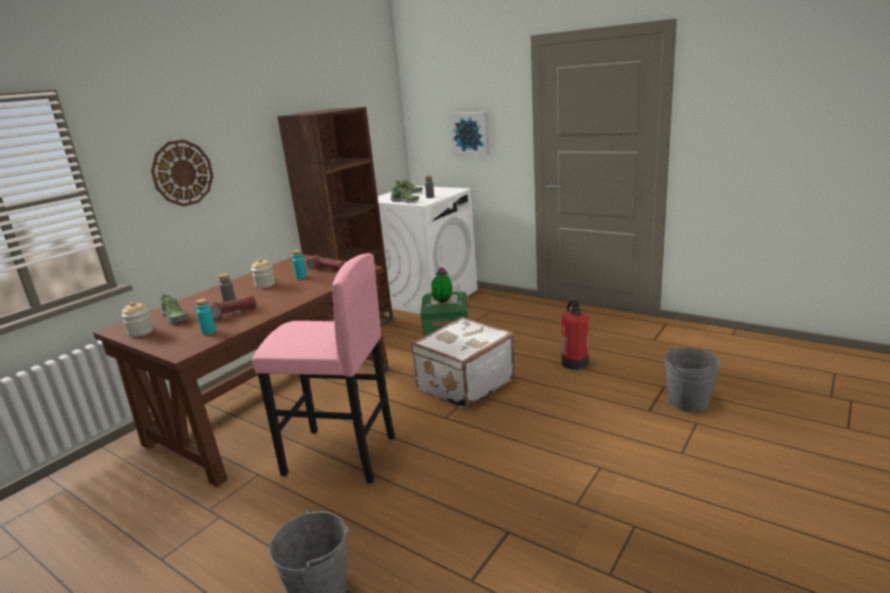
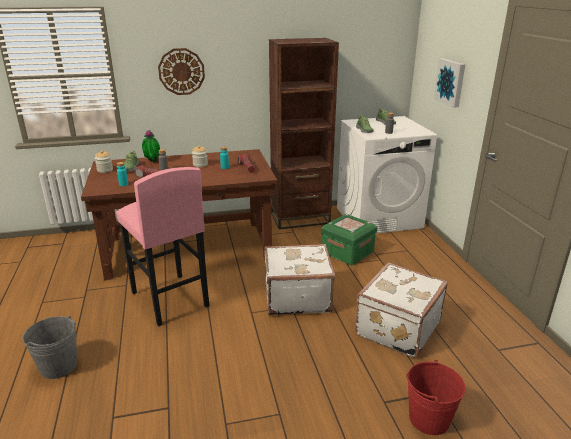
camera: 40 degrees right, 5 degrees up
potted plant [431,267,452,303] -> potted plant moved to [142,130,160,162]
fire extinguisher [562,300,589,370] -> white suitcase [355,262,448,358]
grey bucket [664,347,721,412] -> red bucket [406,360,466,435]

